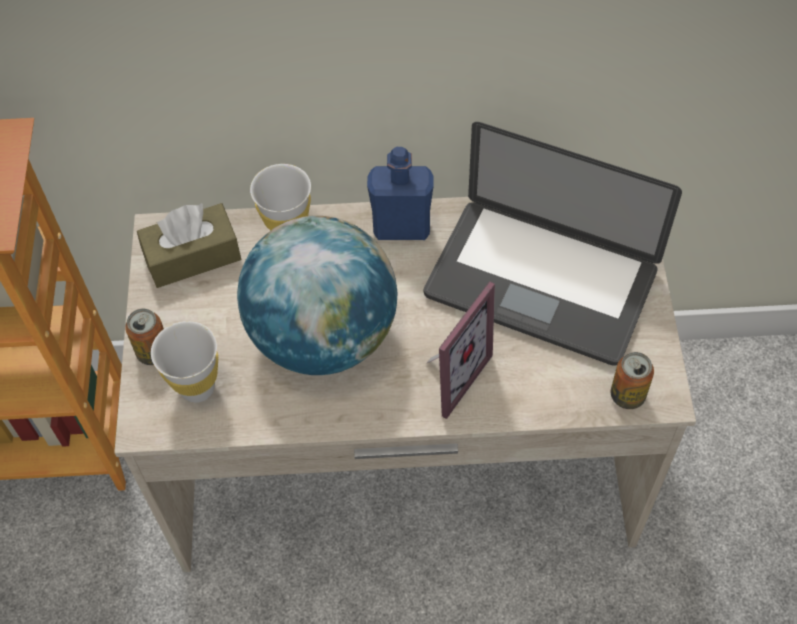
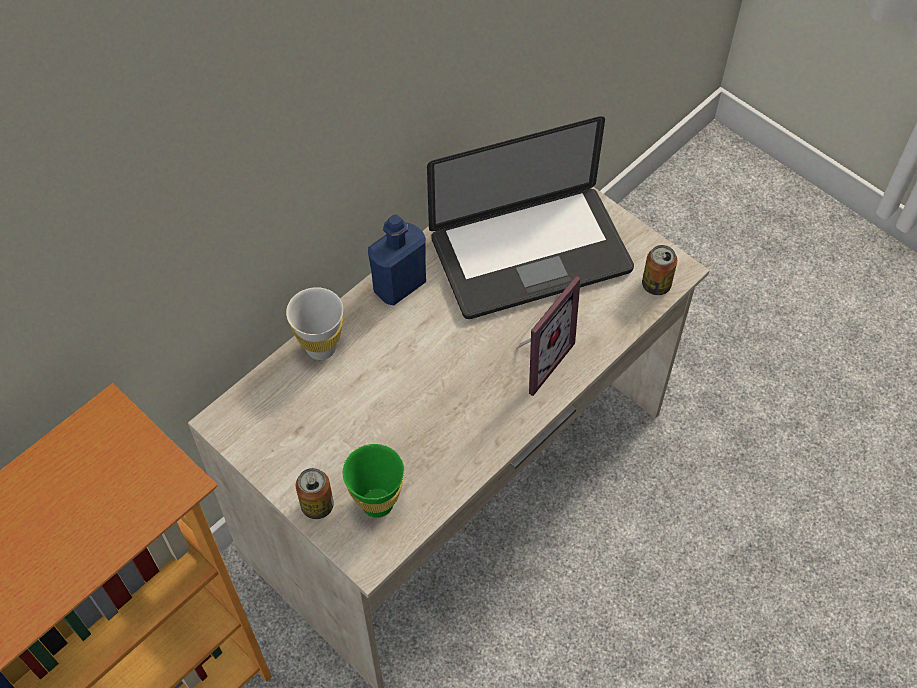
camera: 45 degrees left, 0 degrees up
brown tissue box [137,203,241,288] -> none
white cup [151,321,218,403] -> green cup [343,444,404,518]
globe [237,216,398,375] -> none
picture frame [426,281,495,419] -> picture frame turned 45 degrees clockwise [516,276,581,396]

